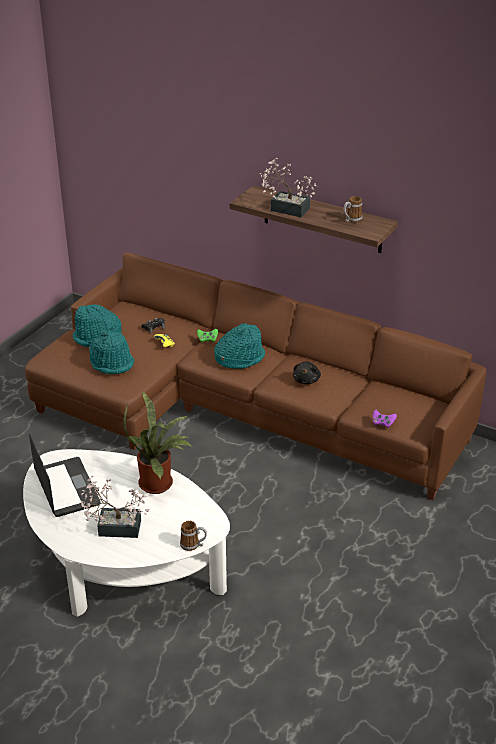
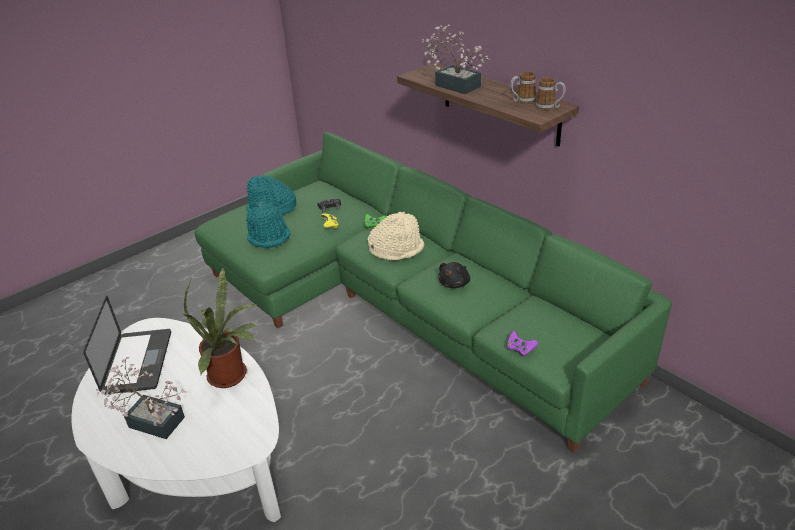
camera: 20 degrees right, 0 degrees up
brown sofa [25,252,487,500] -> green sofa [194,132,672,453]
mug [180,521,207,551] -> mug moved to [536,77,566,111]
turquoise hat [214,323,265,369] -> beige hat [368,211,424,260]

